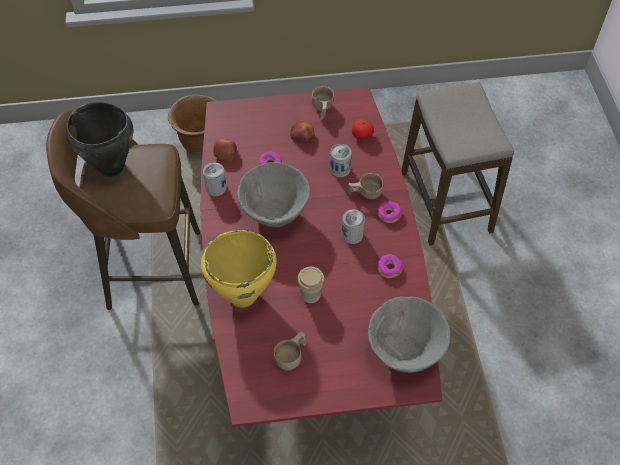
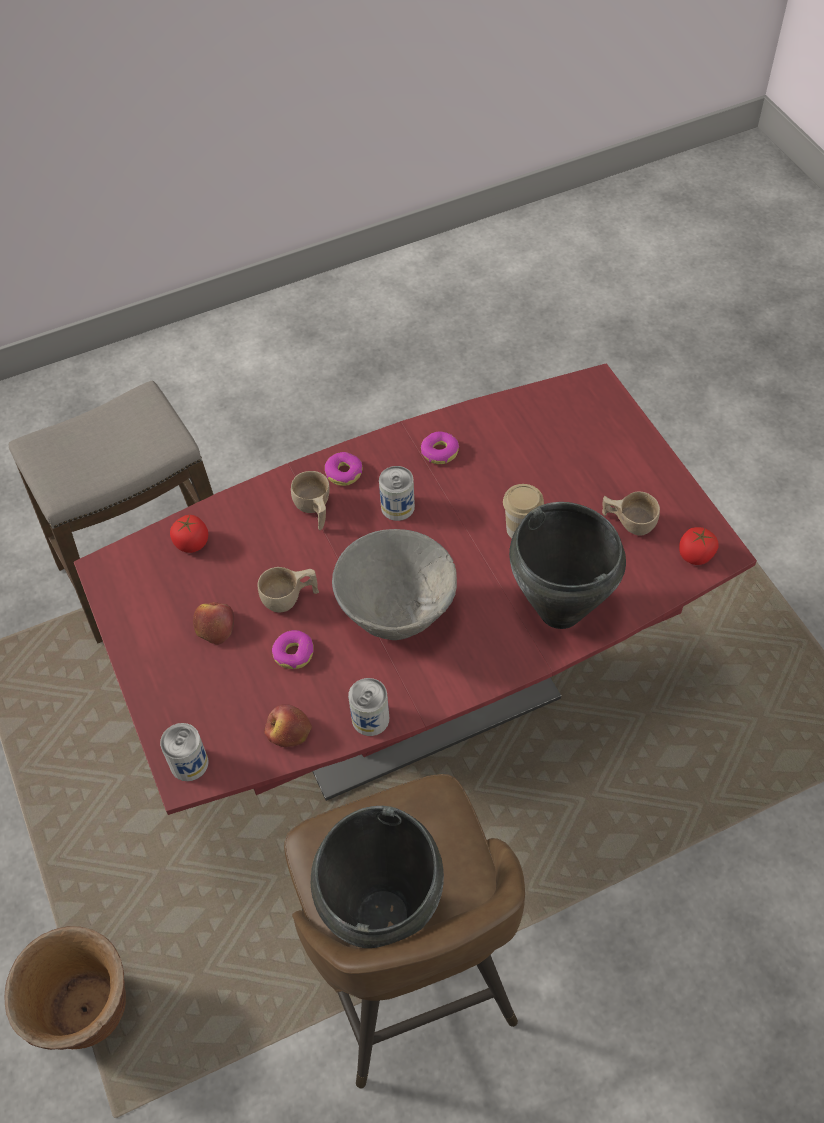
camera: 105 degrees left, 0 degrees up
yellow cooking pot [201,230,277,308] -> black cooking pot [509,502,626,629]
beige cup [311,86,334,121] -> beige cup moved to [258,567,319,613]
can [330,144,352,177] -> can moved to [160,723,209,781]
grey bowl [368,297,451,373] -> none
none -> tomato [679,527,718,565]

